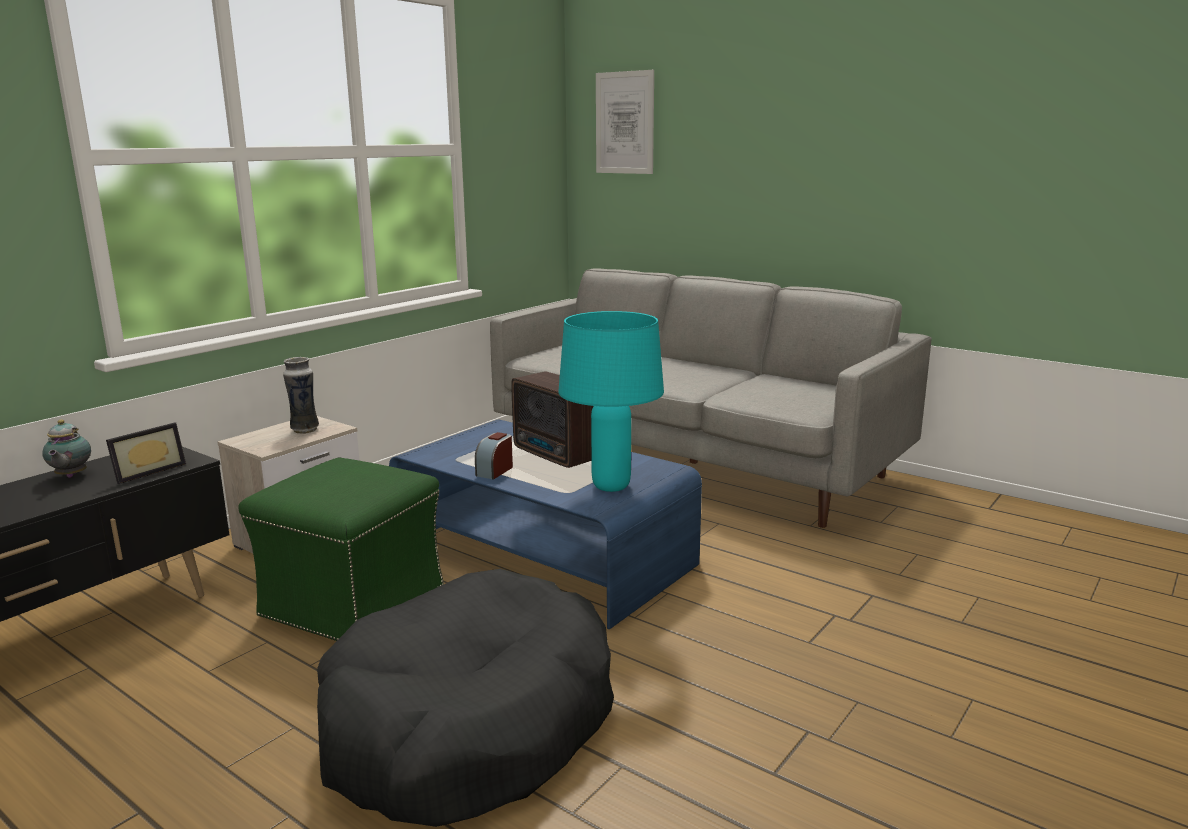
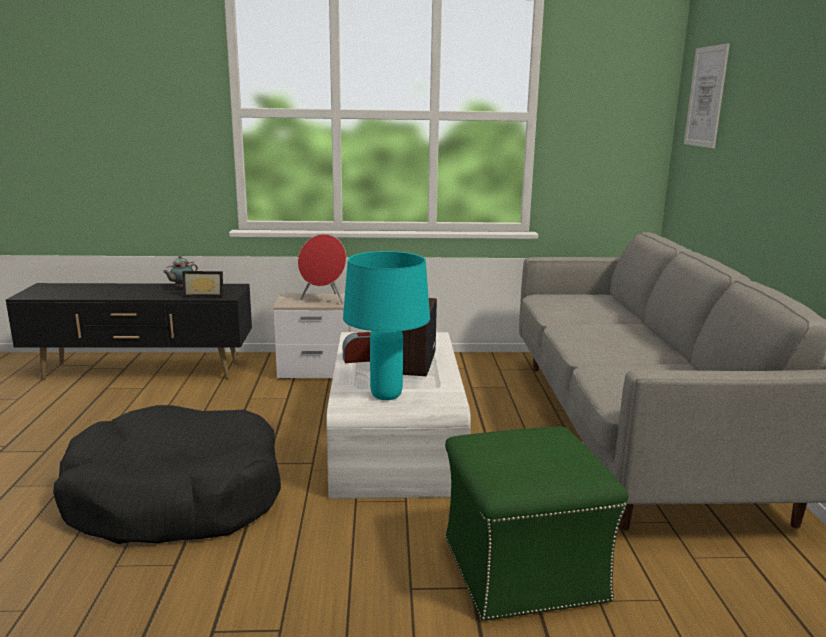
camera: 50 degrees right, 0 degrees up
green ottoman [238,458,444,641] -> green ottoman moved to [445,427,628,621]
vase [283,357,319,434] -> red speaker [298,234,346,304]
blue coffee table [389,420,702,629] -> white coffee table [326,332,471,499]

